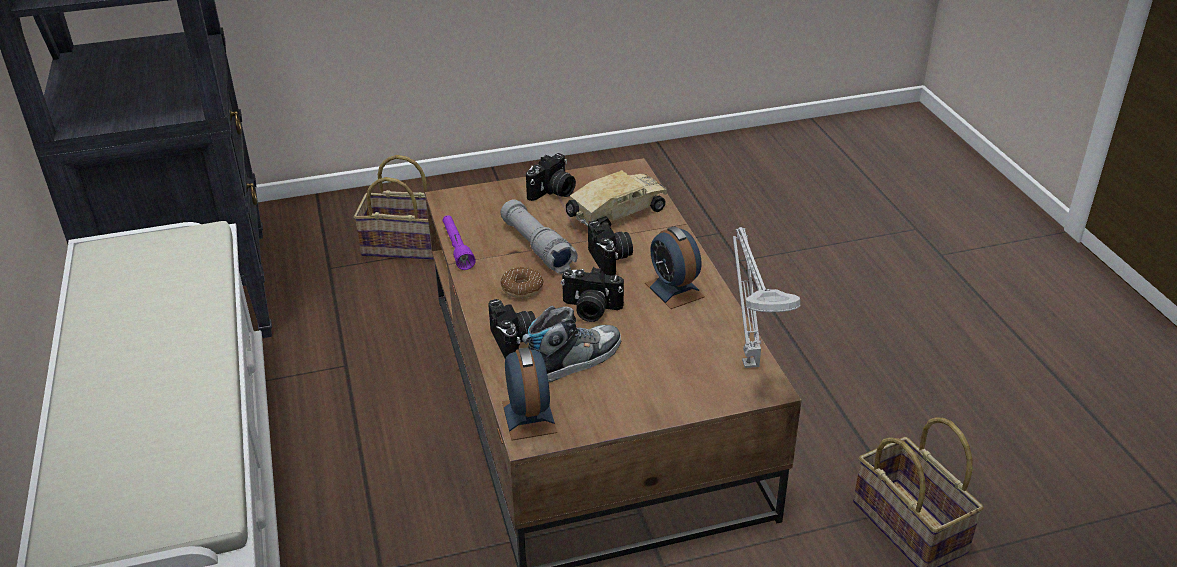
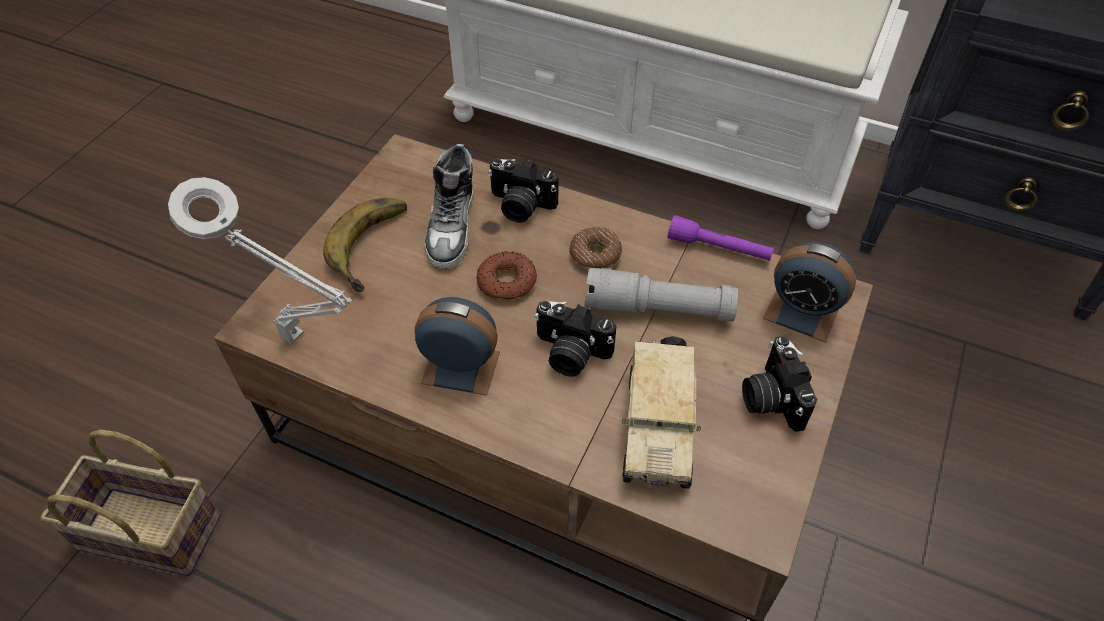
camera: 130 degrees right, 15 degrees up
basket [354,155,434,260] -> none
alarm clock [502,347,557,440] -> alarm clock moved to [763,241,856,343]
camera [561,267,624,322] -> donut [476,251,537,300]
none -> banana [323,198,407,292]

